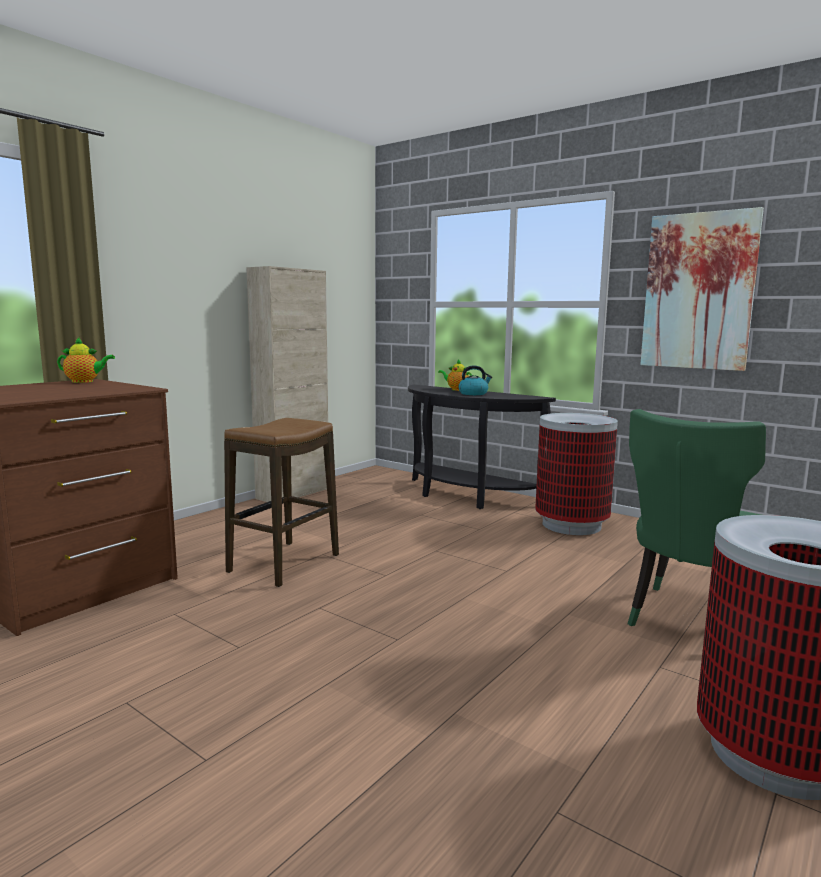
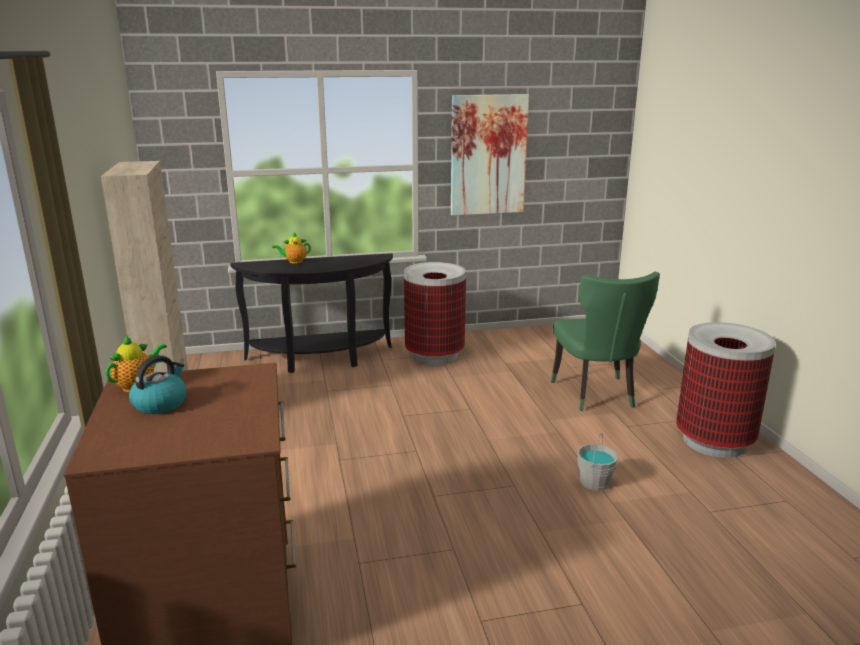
camera: 50 degrees left, 10 degrees up
stool [224,418,339,587] -> none
kettle [458,365,492,395] -> kettle moved to [129,355,187,414]
none -> grey bucket [577,433,619,491]

